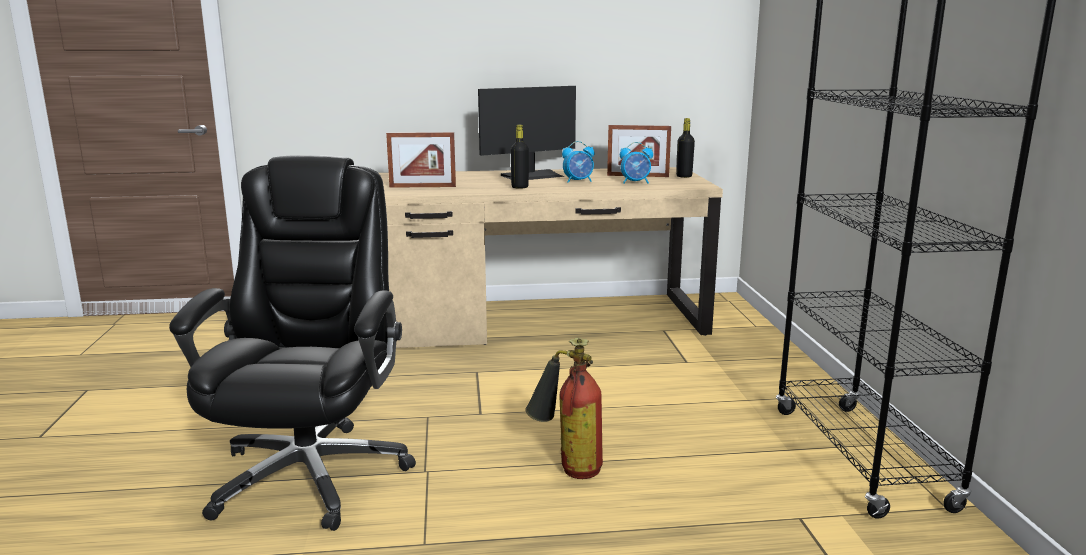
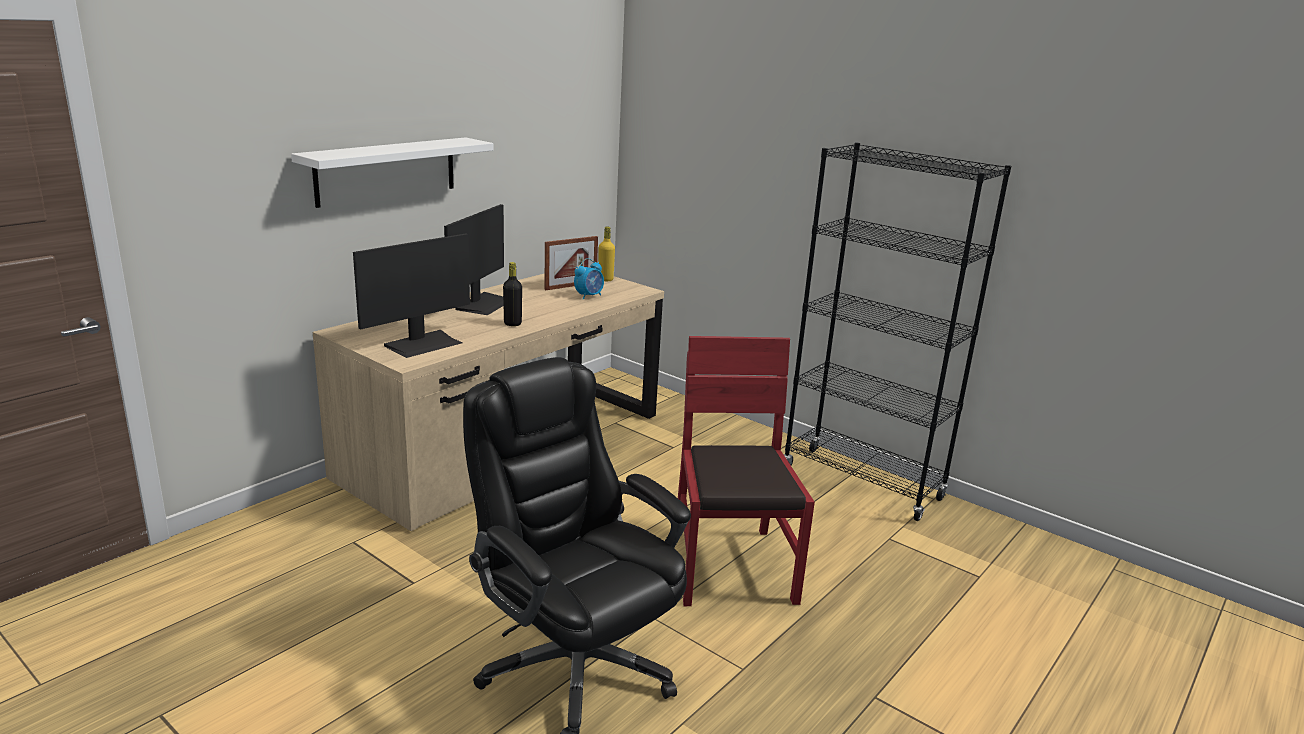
camera: 45 degrees left, 5 degrees up
picture frame [386,132,456,188] -> monitor [353,234,470,358]
fire extinguisher [525,338,603,479] -> red chair [678,336,815,606]
alarm clock [562,141,595,183] -> none
black bottle [676,118,695,178] -> yellow bottle [598,227,615,281]
none -> white shelf [291,137,493,208]

